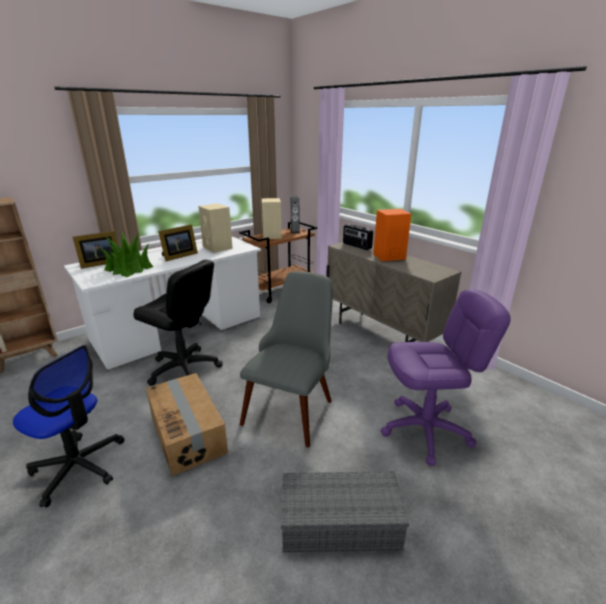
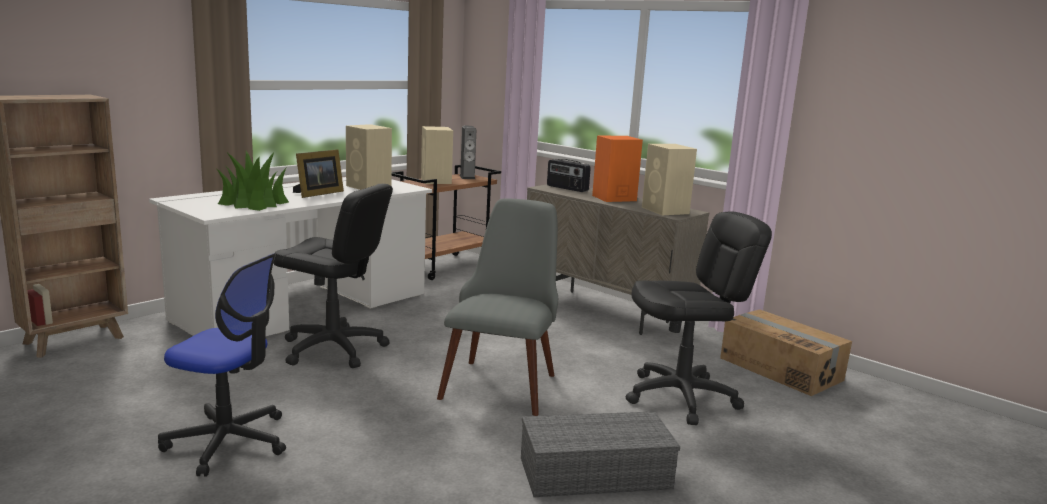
camera: 10 degrees left, 10 degrees down
picture frame [73,231,118,269] -> none
cardboard box [146,373,228,476] -> cardboard box moved to [720,309,852,396]
purple office chair [381,289,511,466] -> black office chair [626,211,772,425]
none -> beige speaker [642,144,697,215]

